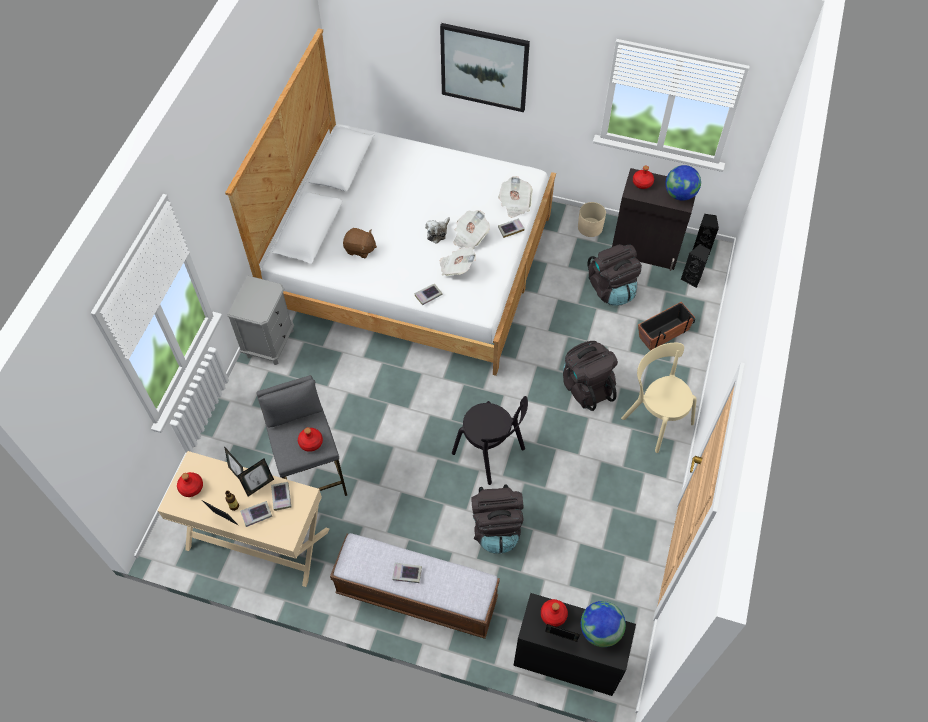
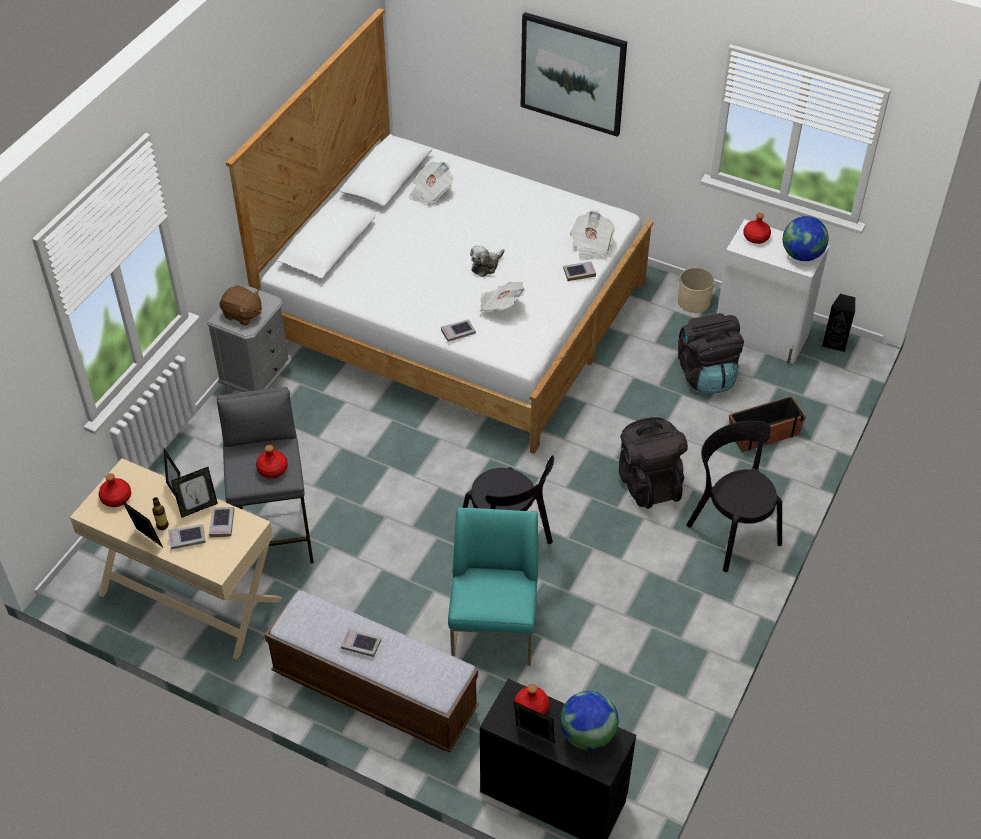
camera: 10 degrees right, 10 degrees down
brown plush toy [343,228,377,258] -> brown plush toy moved to [220,285,262,326]
newspaper [453,210,490,249] -> newspaper moved to [409,162,453,205]
black backpack [471,484,523,554] -> turquoise chair [448,507,538,666]
black cabinet [612,168,696,271] -> white cabinet [717,219,829,363]
beige chair [621,343,697,453] -> black chair [686,421,782,572]
black speaker [680,244,711,288] -> none

